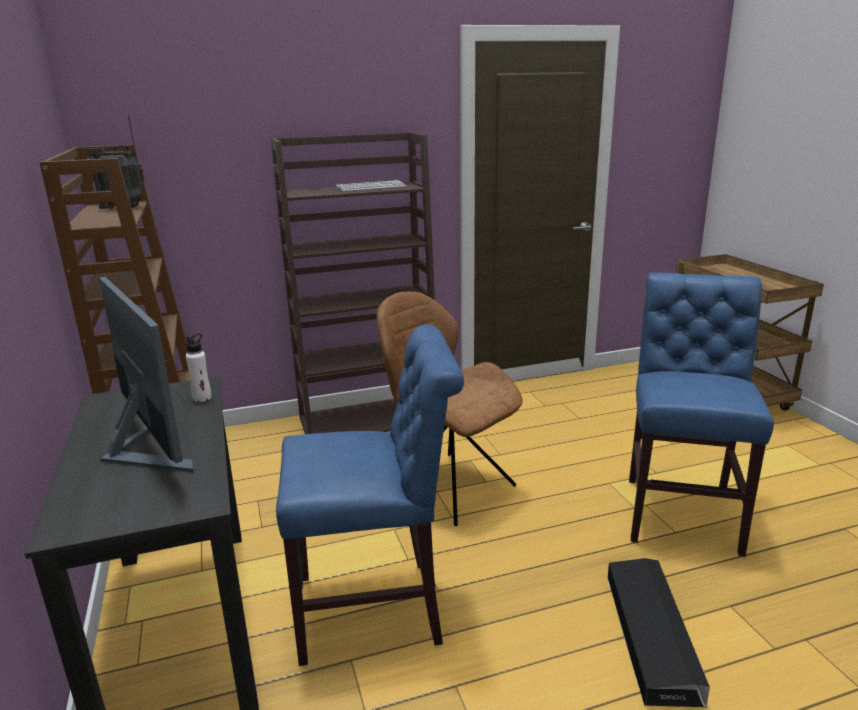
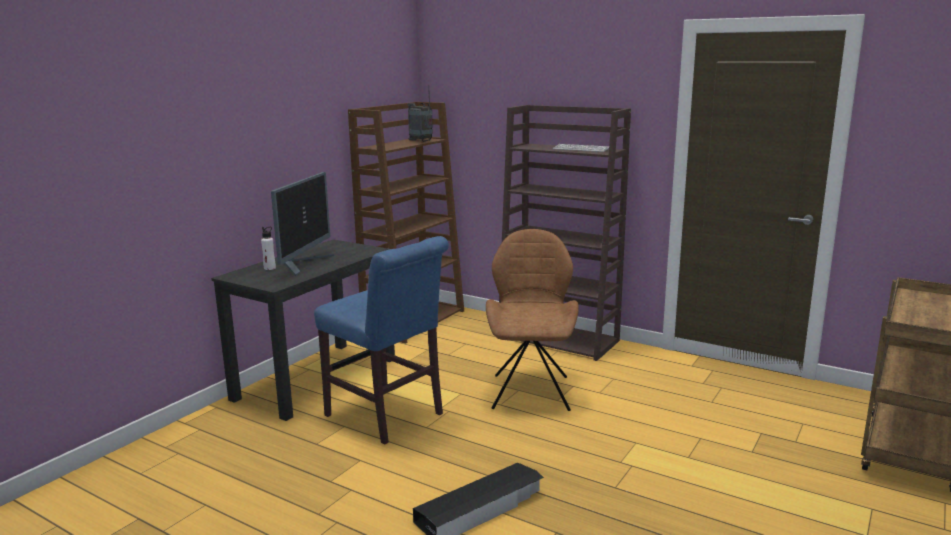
camera: 50 degrees right, 5 degrees down
white bottle [186,333,211,402] -> white bottle moved to [261,227,276,270]
blue chair [629,273,774,556] -> none

